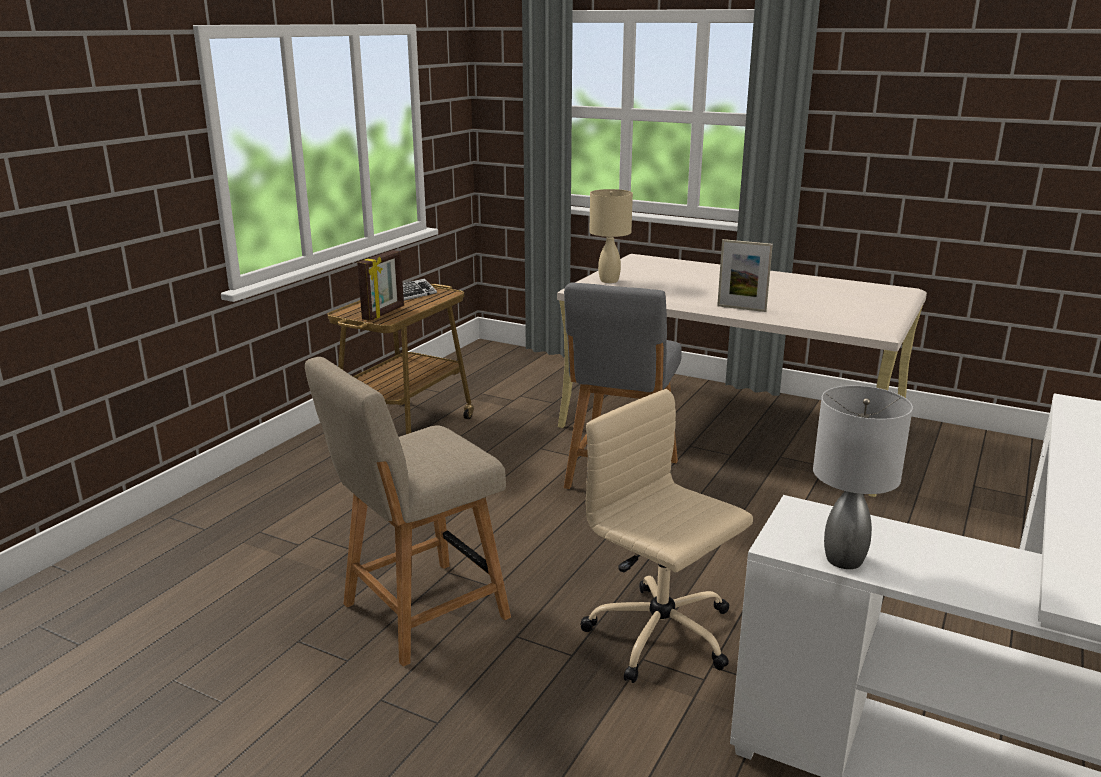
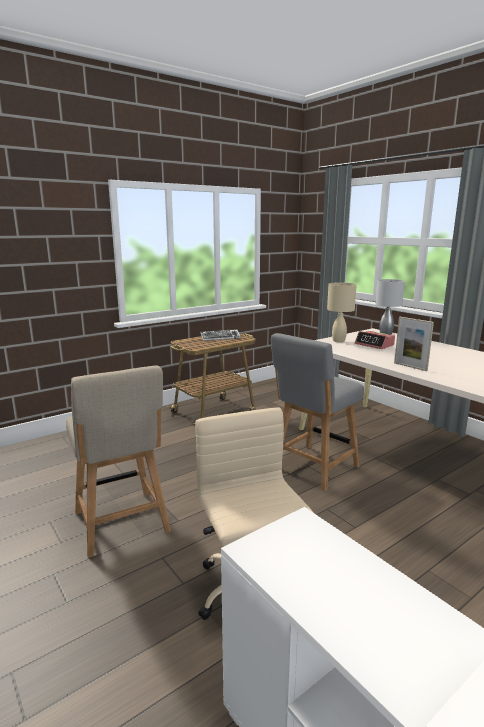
camera: 25 degrees right, 5 degrees down
beige chair [305,357,511,667] -> beige chair turned 105 degrees counterclockwise [66,365,171,558]
picture frame [357,250,404,321] -> none
grey table lamp [813,386,913,569] -> grey table lamp moved to [376,279,405,335]
none -> alarm clock [355,331,395,349]

